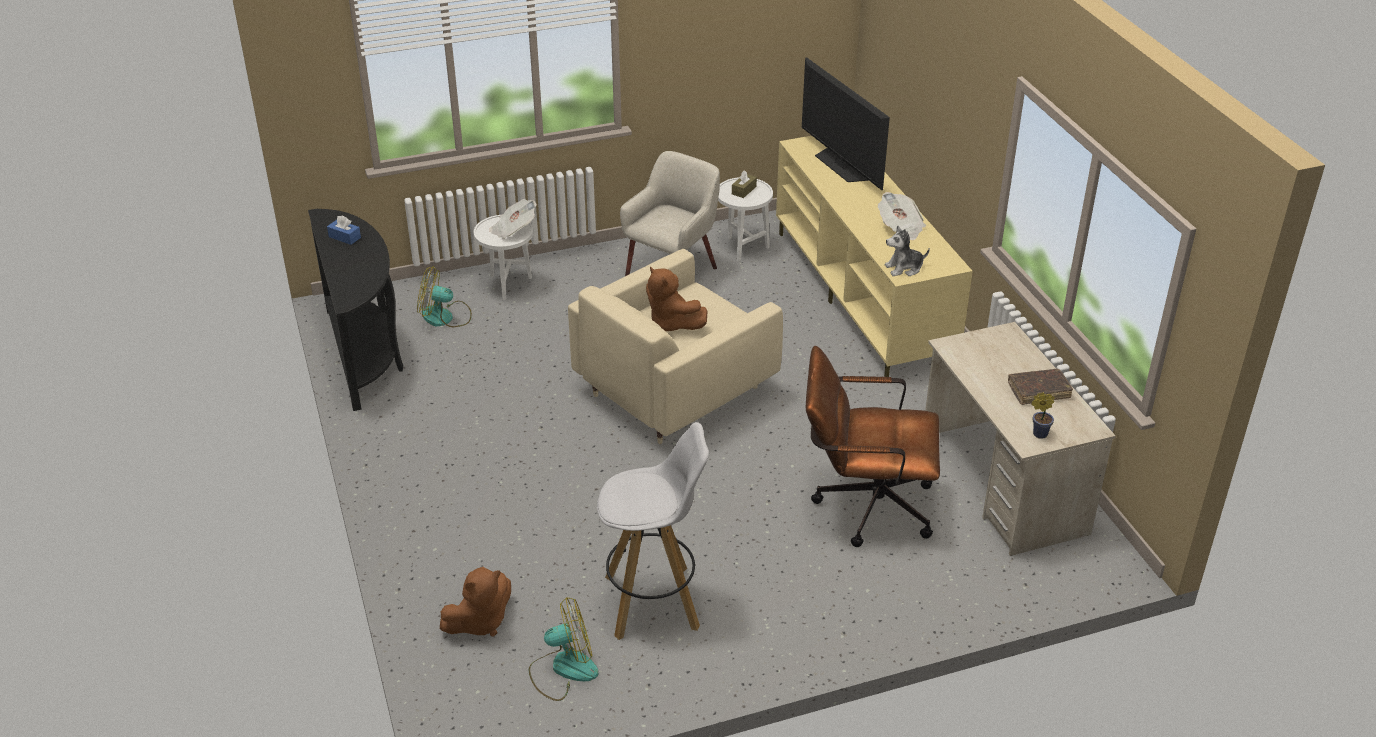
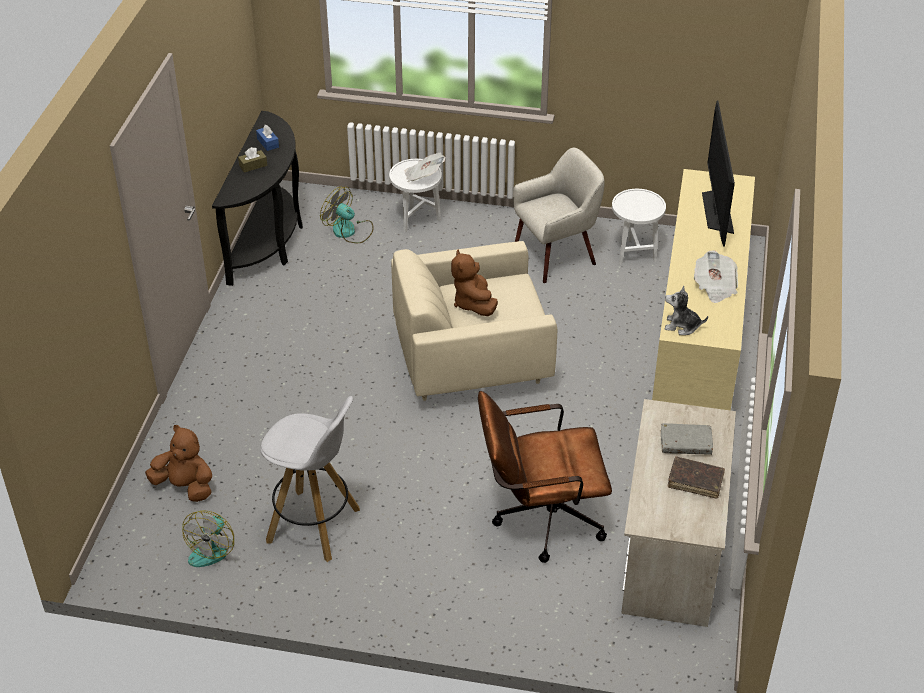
camera: 30 degrees right, 5 degrees up
brown plush toy [440,567,511,636] -> brown plush toy turned 150 degrees counterclockwise [145,425,212,502]
fan [529,598,598,701] -> fan turned 90 degrees clockwise [182,510,234,567]
brown tissue box [732,171,757,198] -> brown tissue box moved to [238,147,267,173]
brown office chair [806,346,940,547] -> brown office chair turned 45 degrees counterclockwise [478,391,612,563]
potted plant [1031,392,1055,439] -> none
none -> grey book [661,423,713,455]

